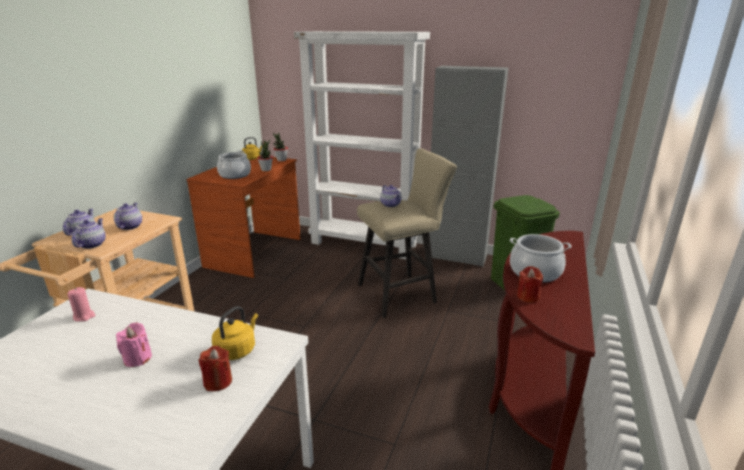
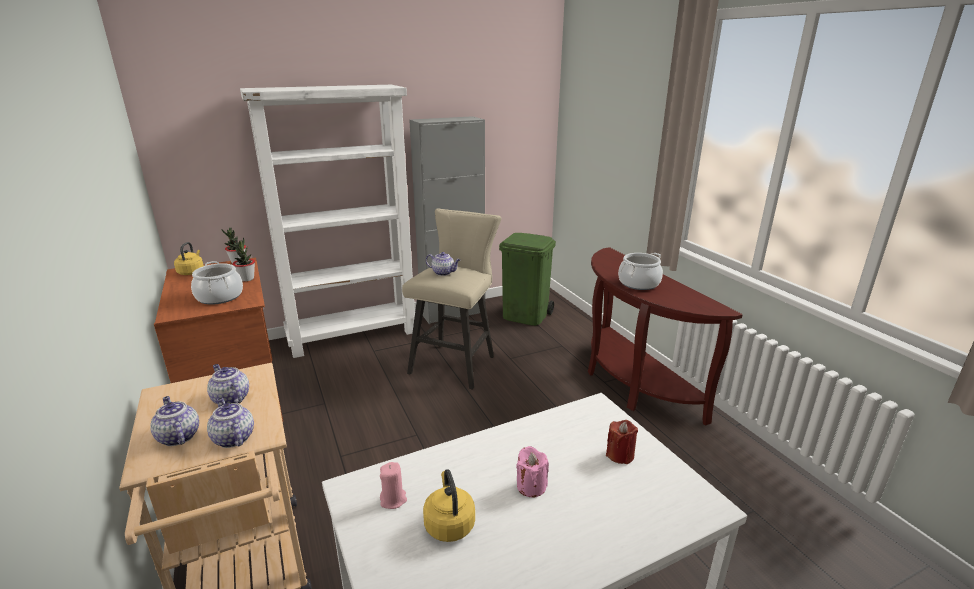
camera: 45 degrees left, 0 degrees up
yellow kettle [212,306,258,360] -> yellow kettle moved to [423,469,475,542]
red candle [517,266,543,303] -> none

